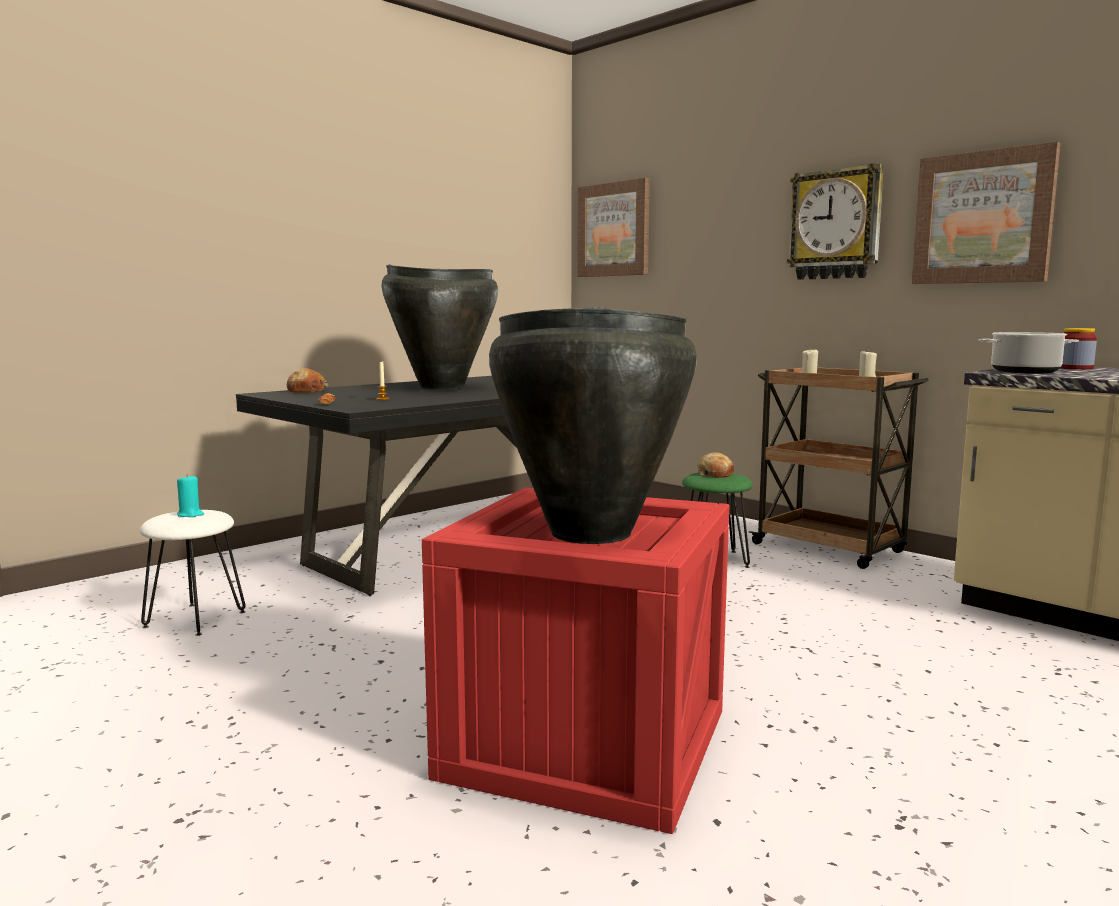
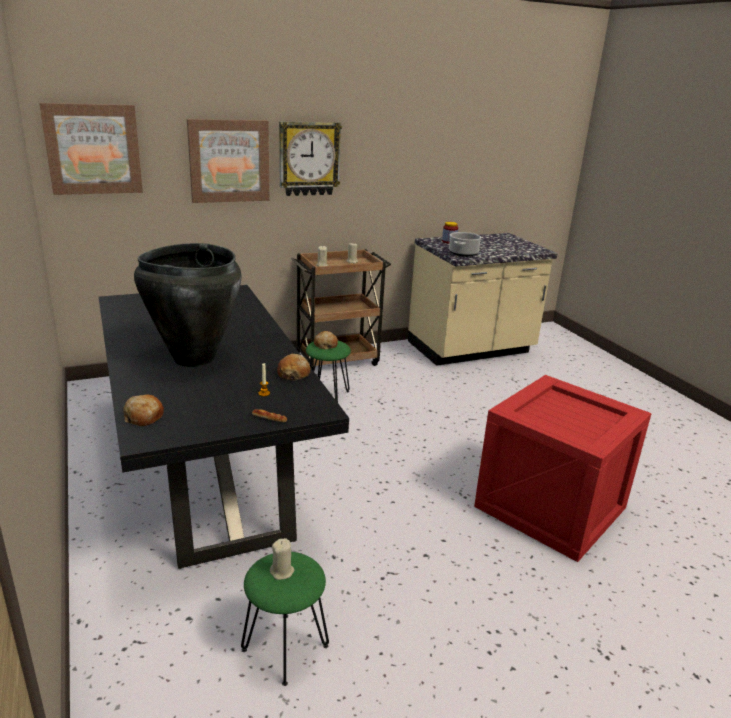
camera: 70 degrees left, 15 degrees up
white stool [140,510,246,636] -> green stool [241,552,329,686]
turquoise candle [177,474,204,517] -> beige candle [270,538,294,580]
black vase [489,307,697,544] -> none
picture [912,142,1061,284] -> picture moved to [187,119,270,203]
none -> bread [277,354,310,380]

